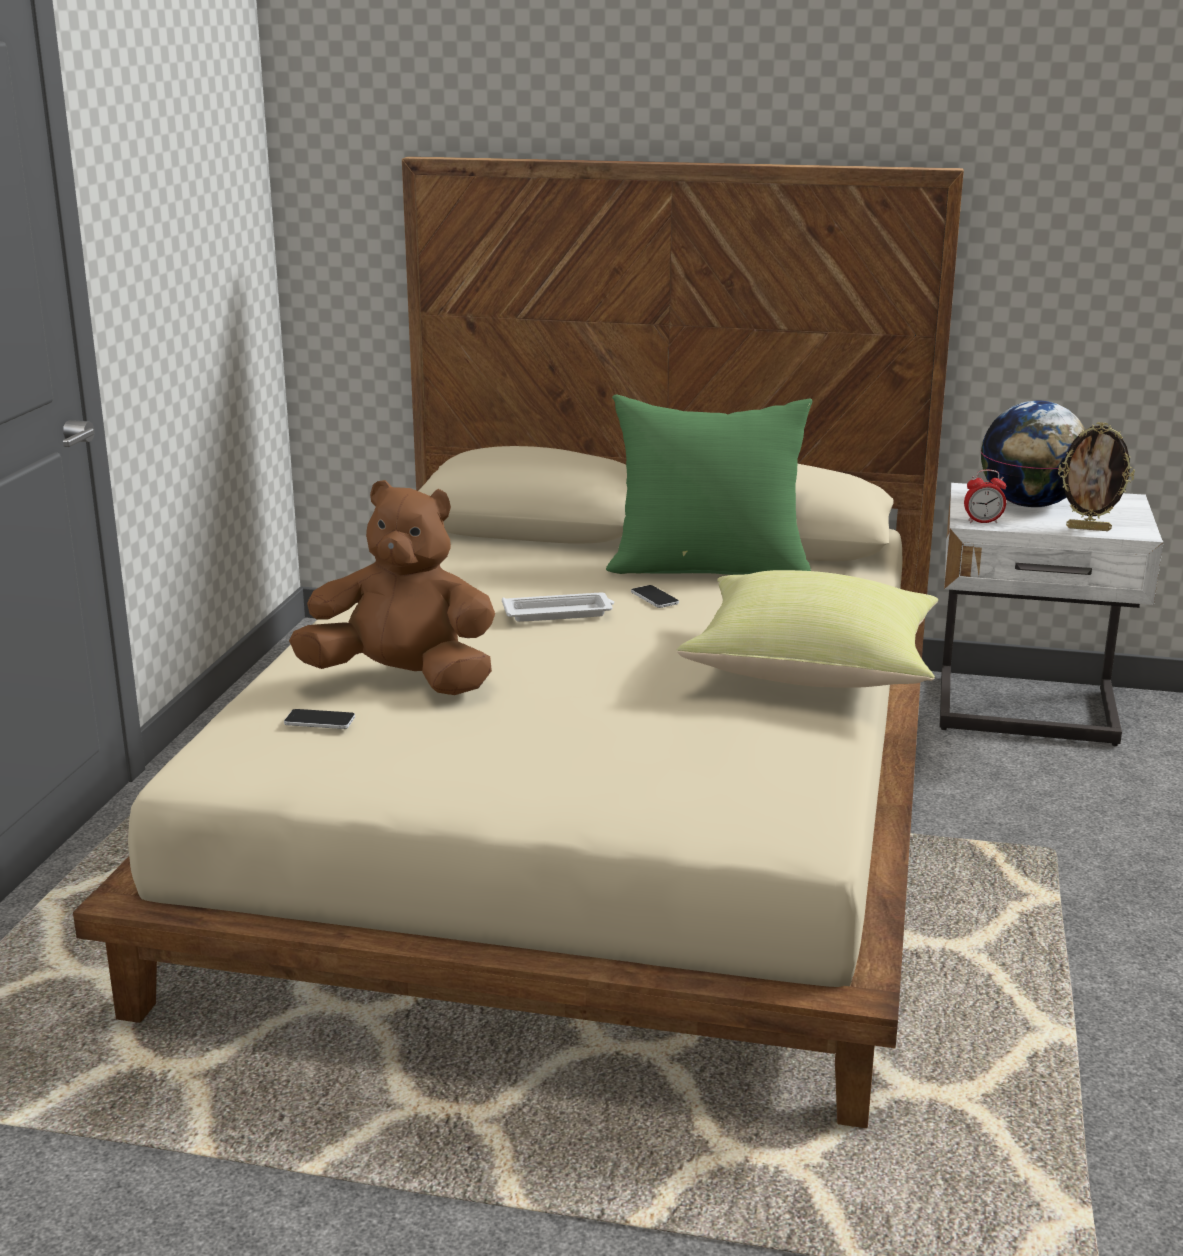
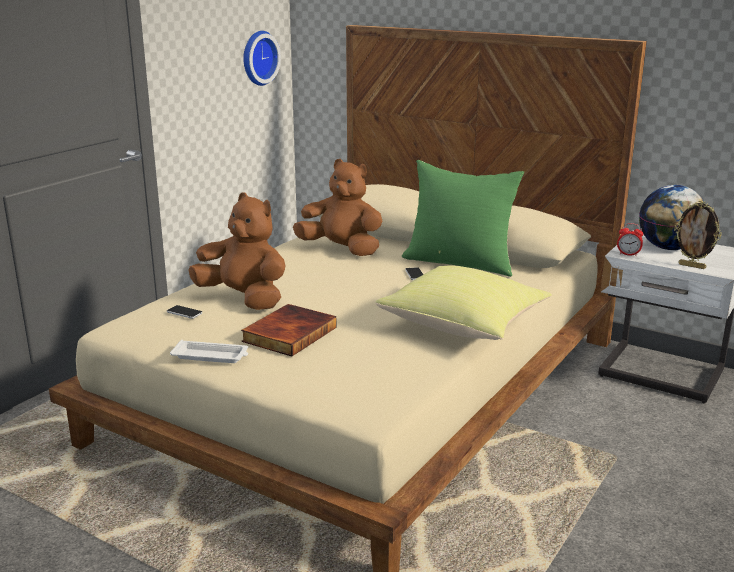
camera: 20 degrees right, 0 degrees up
white tray [502,593,614,622] -> white tray moved to [170,340,248,363]
none -> book [241,304,337,356]
none -> wall clock [243,31,281,86]
none -> brown plush toy [293,159,382,256]

